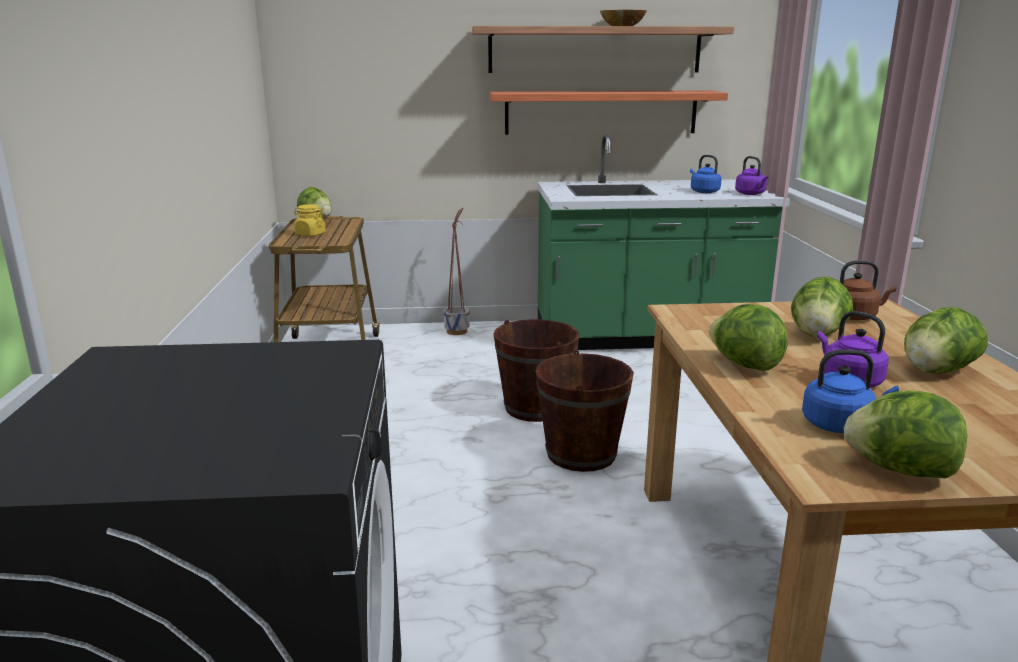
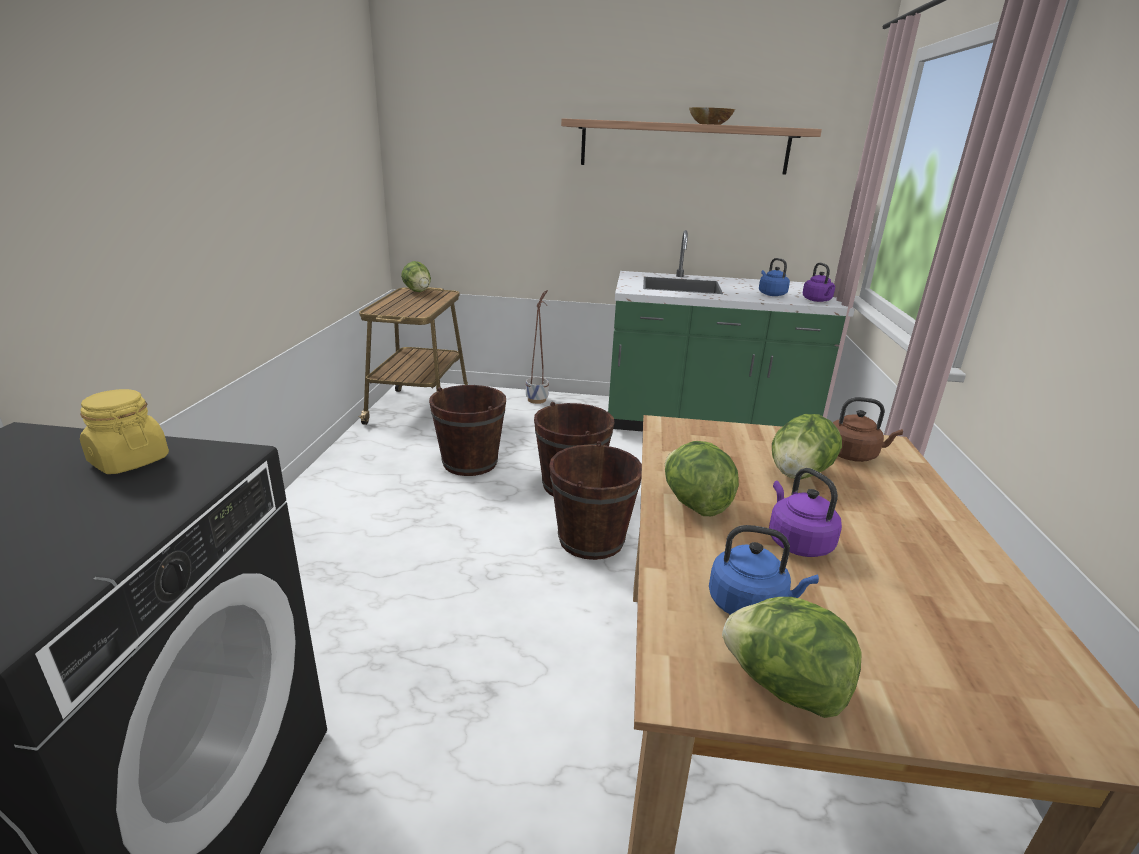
camera: 10 degrees right, 5 degrees up
yellow jar [294,204,326,236] -> yellow jar moved to [80,389,169,474]
shelf [489,90,728,135] -> none
lettuce [904,307,988,374] -> none
none -> brown bucket [429,385,506,476]

